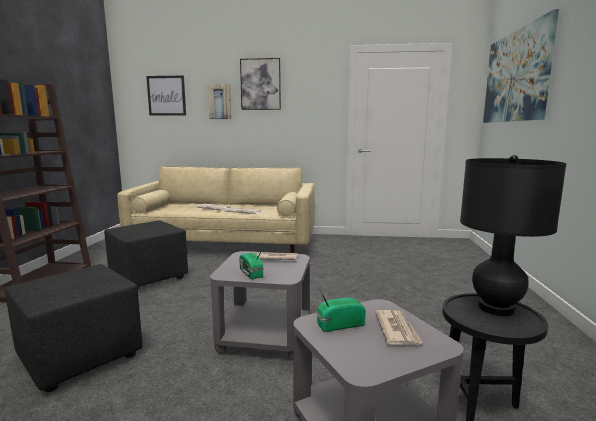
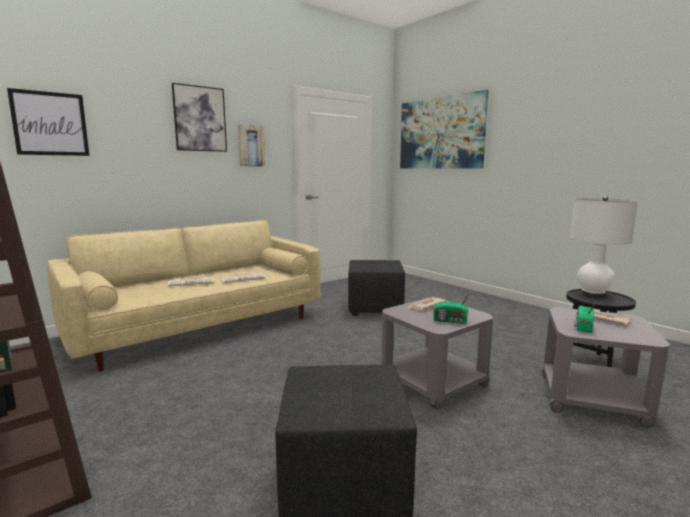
camera: 45 degrees left, 0 degrees up
black ottoman [104,220,188,288] -> black ottoman moved to [348,260,405,316]
picture [207,85,231,119] -> picture moved to [238,125,265,166]
black table lamp [460,155,566,316] -> white table lamp [570,196,638,298]

